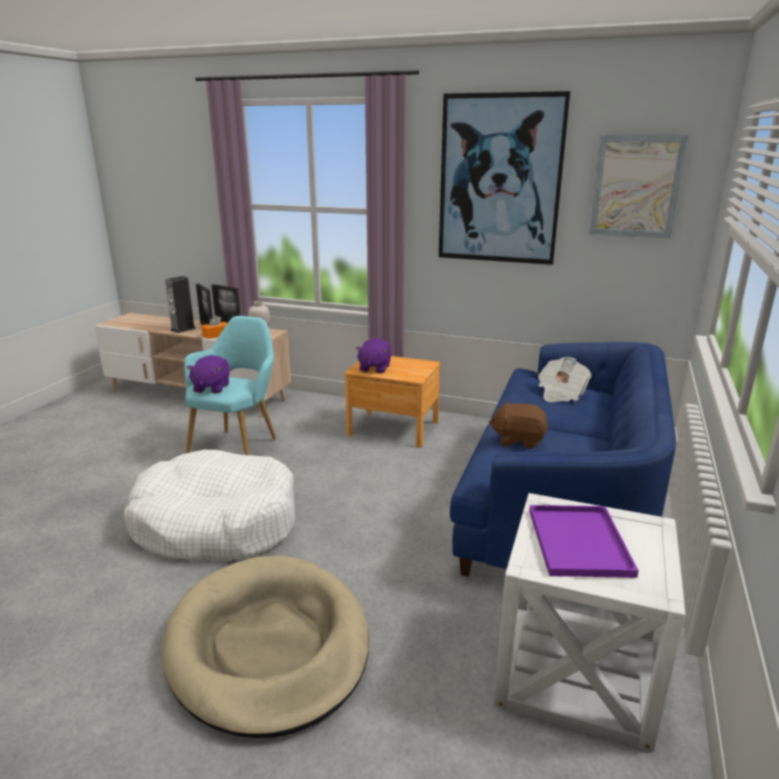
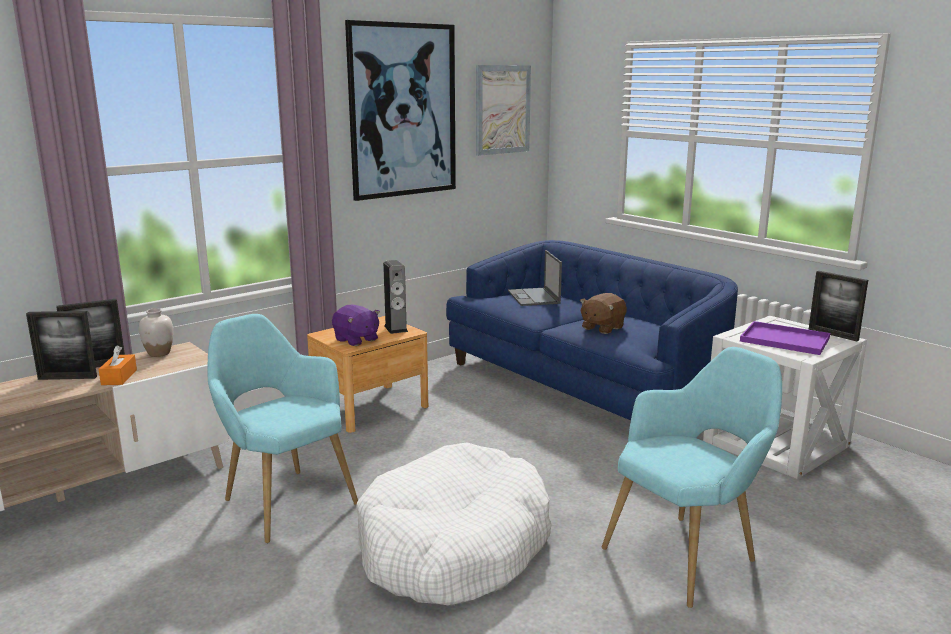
camera: 60 degrees left, 5 degrees down
beige dog bed [162,555,369,738] -> turquoise armchair [602,347,782,608]
speaker [165,276,196,333] -> speaker moved to [383,260,408,334]
purple plush toy [186,355,230,393] -> none
newspaper [538,357,591,402] -> laptop [508,250,562,306]
none -> picture frame [808,271,868,341]

